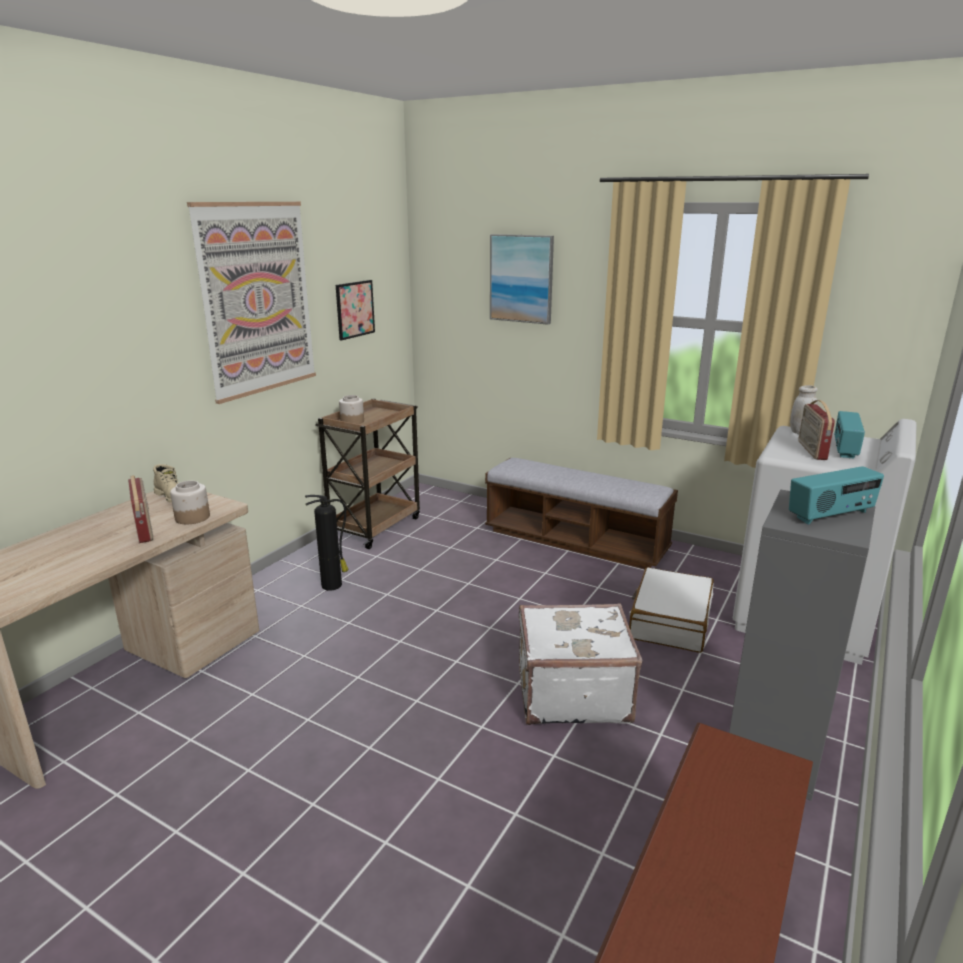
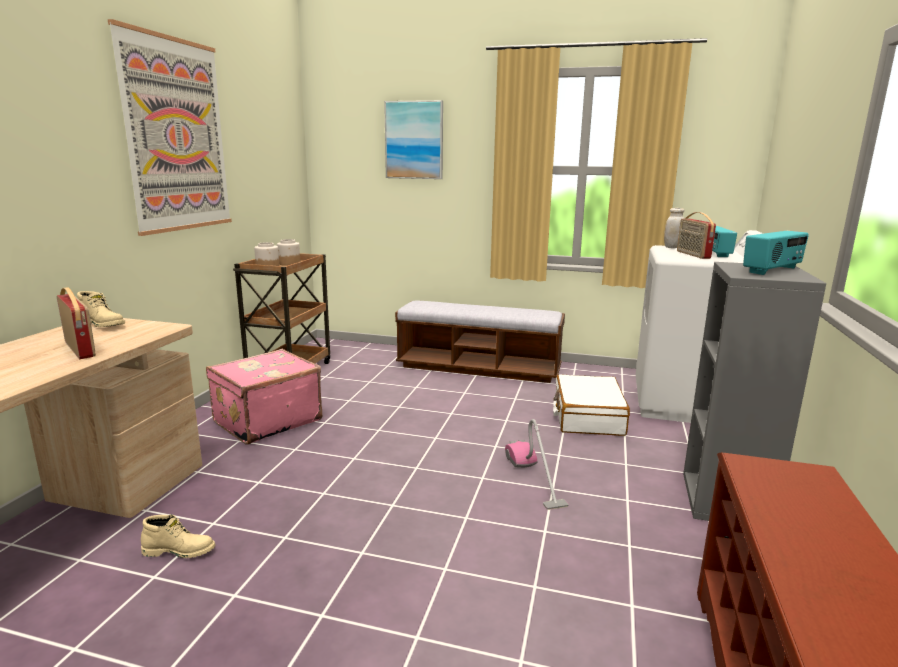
camera: 15 degrees left, 5 degrees down
jar [170,481,210,524] -> jar moved to [277,239,300,266]
fire extinguisher [305,495,349,591] -> pink suitcase [206,349,322,445]
picture [336,280,375,340] -> none
white suitcase [519,603,642,725] -> vacuum cleaner [505,419,569,510]
none -> beige boot [141,514,215,558]

